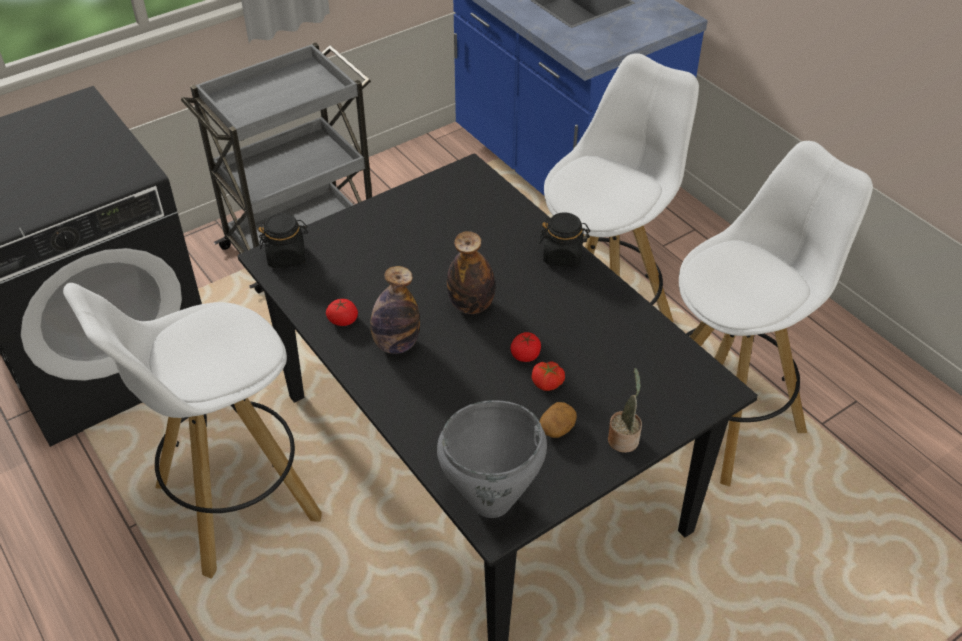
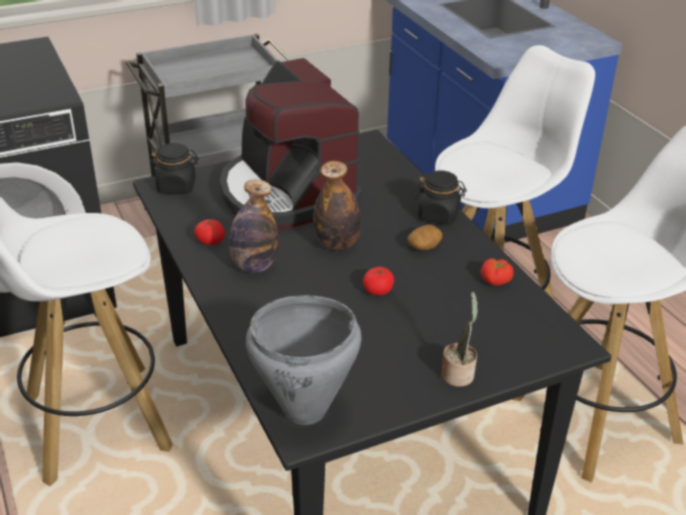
camera: 10 degrees right, 10 degrees down
tomato [531,361,565,391] -> tomato moved to [481,258,514,286]
potato [540,402,577,438] -> potato moved to [407,225,443,250]
none -> coffee machine [220,58,362,229]

